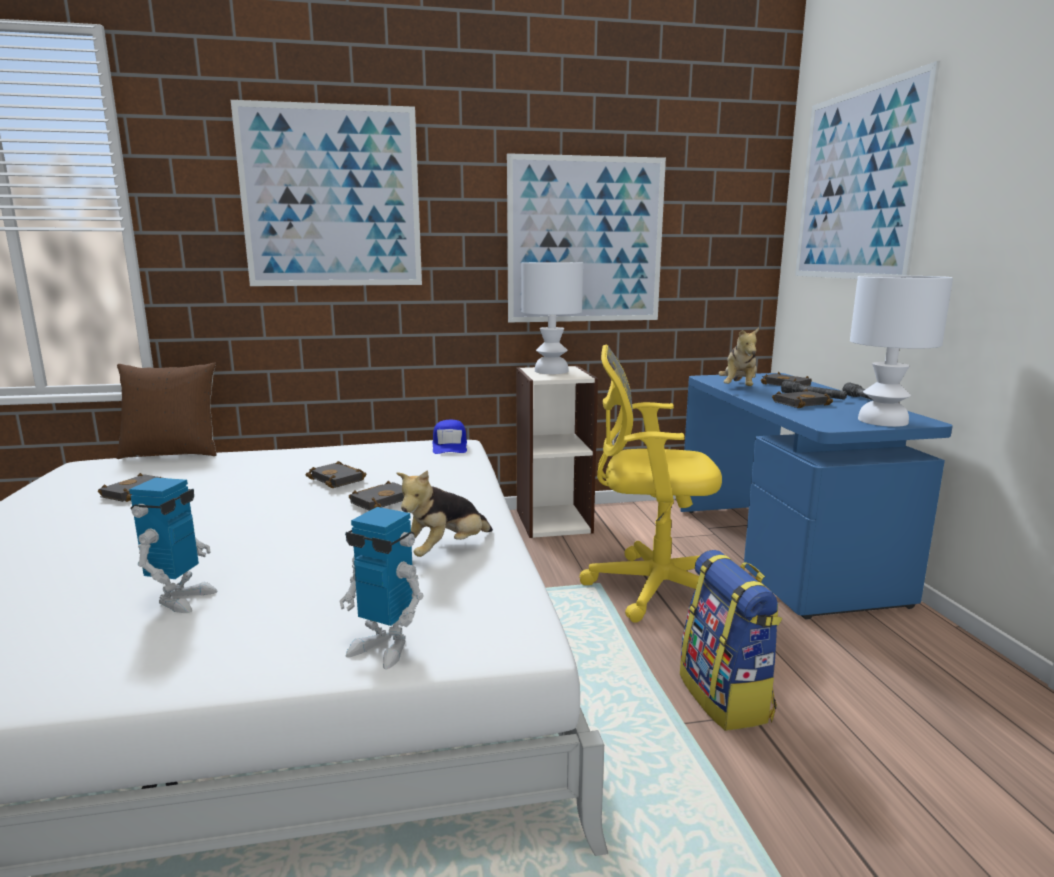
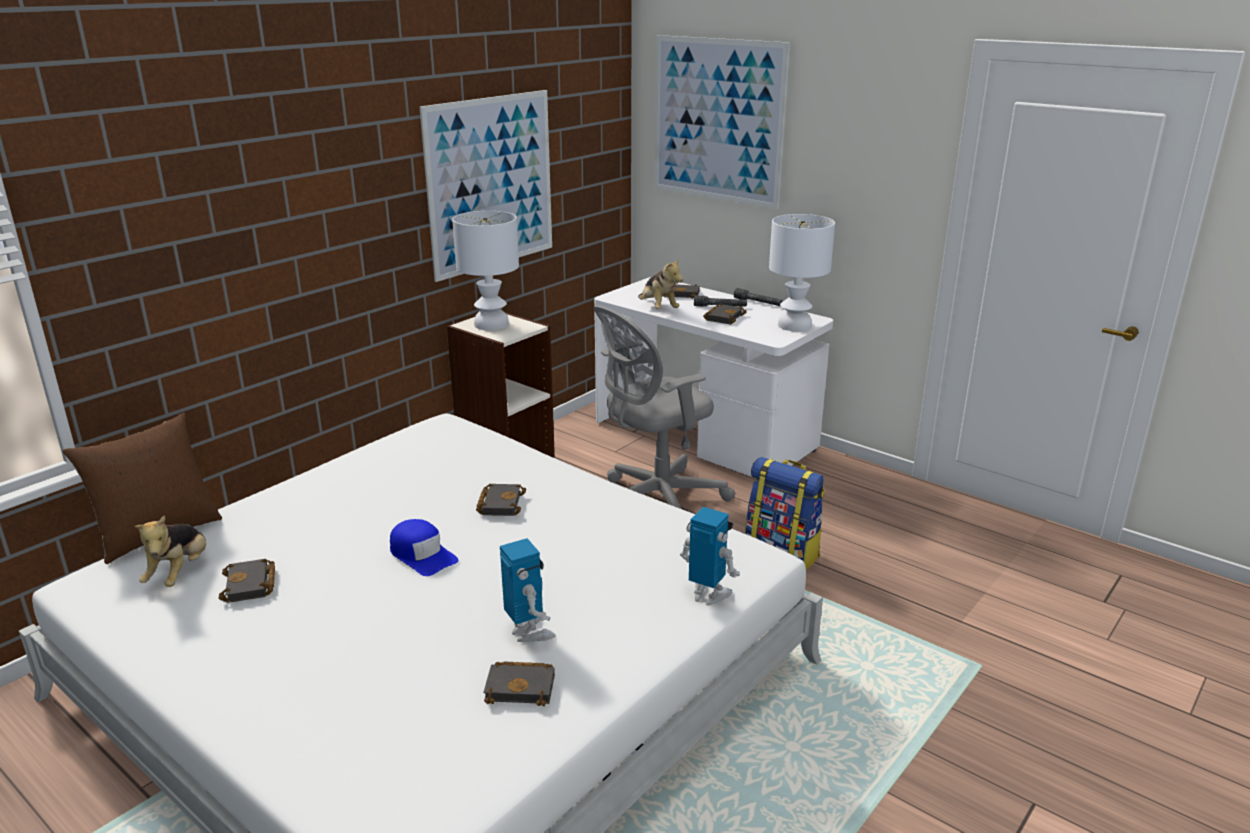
camera: 40 degrees left, 10 degrees up
picture [231,100,422,286] -> none
black book [306,461,366,488] -> black book moved to [483,662,555,706]
toy robot [339,507,424,669] -> toy robot turned 135 degrees counterclockwise [680,507,740,606]
plush toy [396,470,493,557] -> plush toy moved to [135,515,206,587]
blue cap [433,420,467,454] -> blue cap moved to [390,519,459,576]
yellow office chair [579,345,722,623] -> grey office chair [593,305,735,509]
blue desk [680,373,953,619] -> white desk [594,277,833,478]

